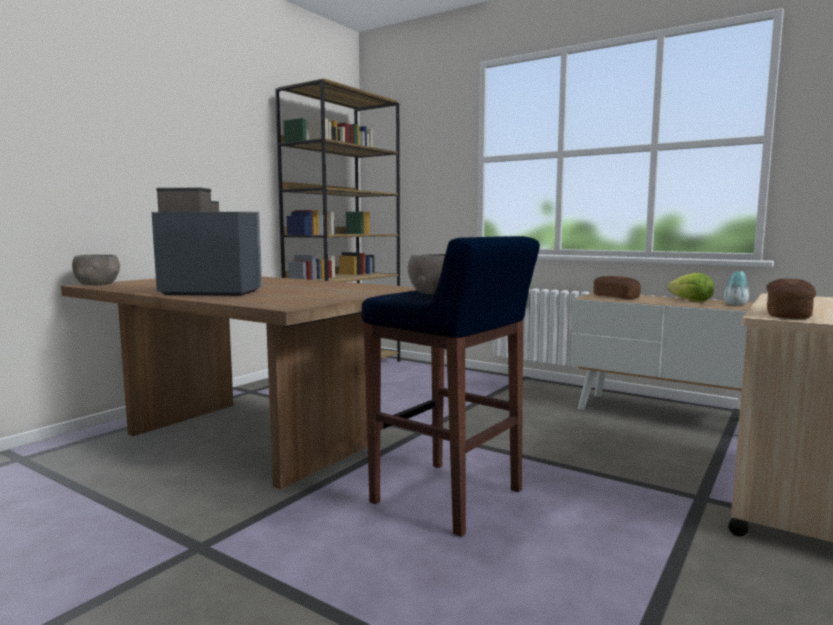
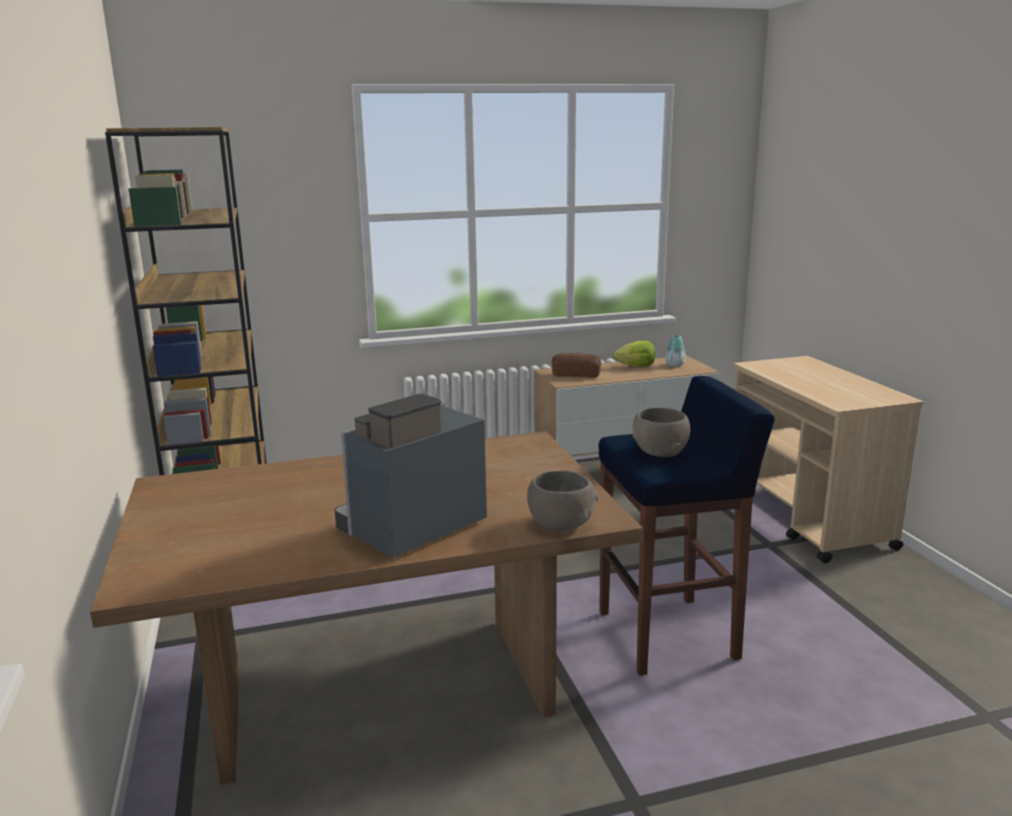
camera: 50 degrees left, 10 degrees up
grey bowl [72,255,120,286] -> grey bowl moved to [527,470,599,531]
bread [766,278,816,319] -> none

